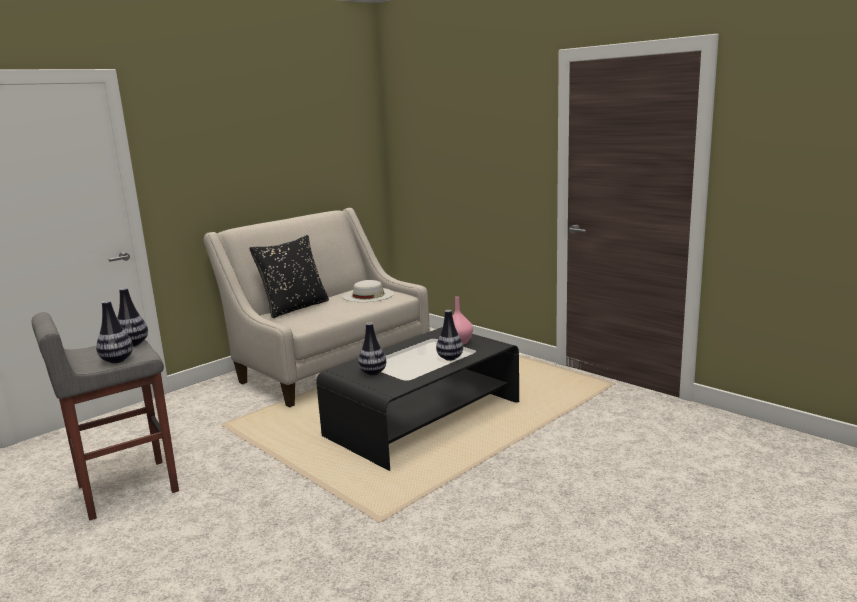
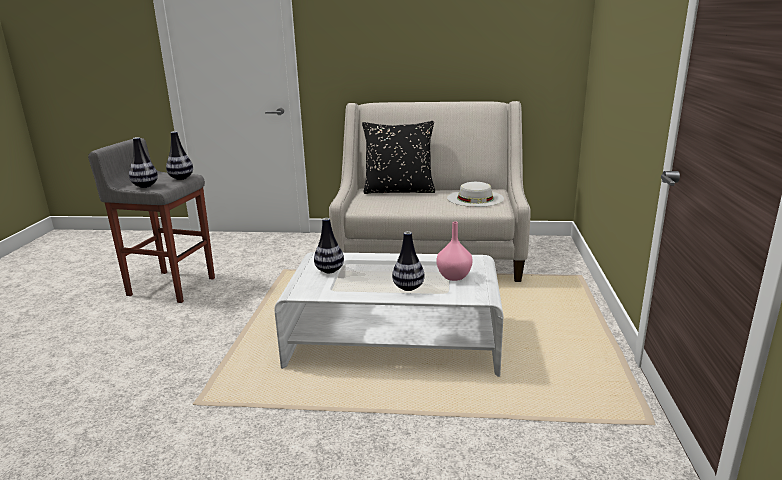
camera: 50 degrees right, 5 degrees up
black coffee table [316,327,519,471] -> white coffee table [274,252,503,377]

